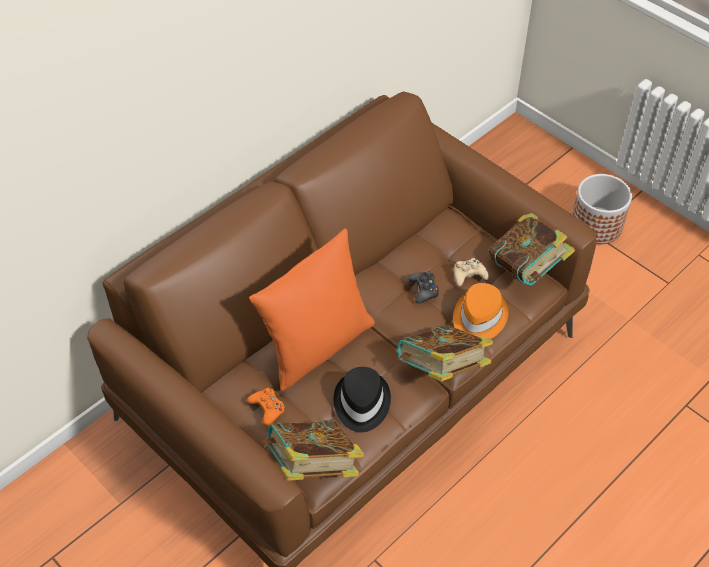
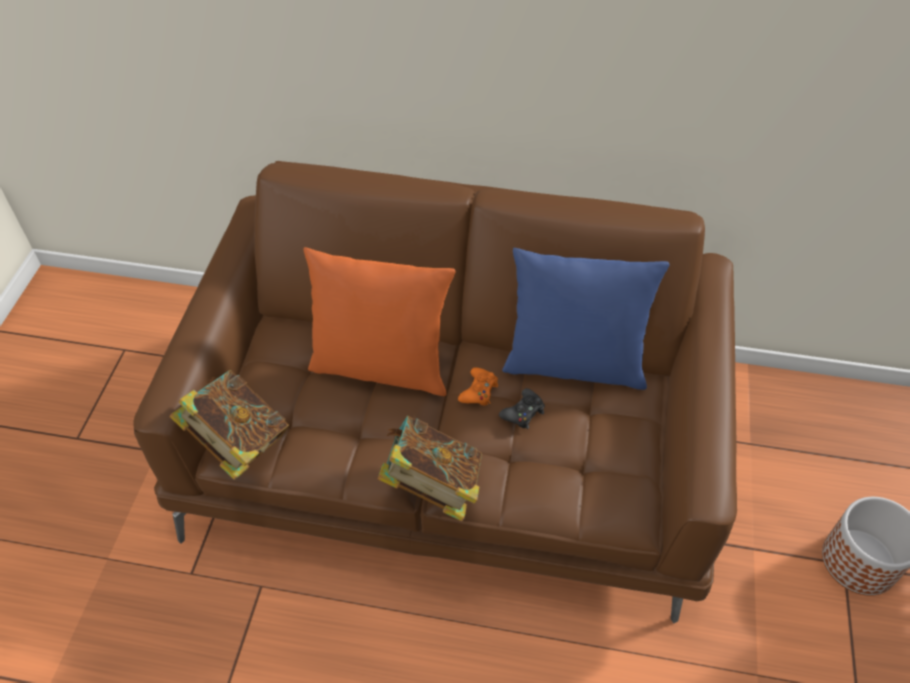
camera: 55 degrees right, 0 degrees up
orange game controller [247,388,285,427] -> orange game controller moved to [458,367,498,406]
black hat [334,367,391,433] -> none
orange hat [453,283,509,339] -> none
beige game controller [454,258,489,286] -> none
book [489,213,575,286] -> none
none -> blue pillow [502,248,670,390]

